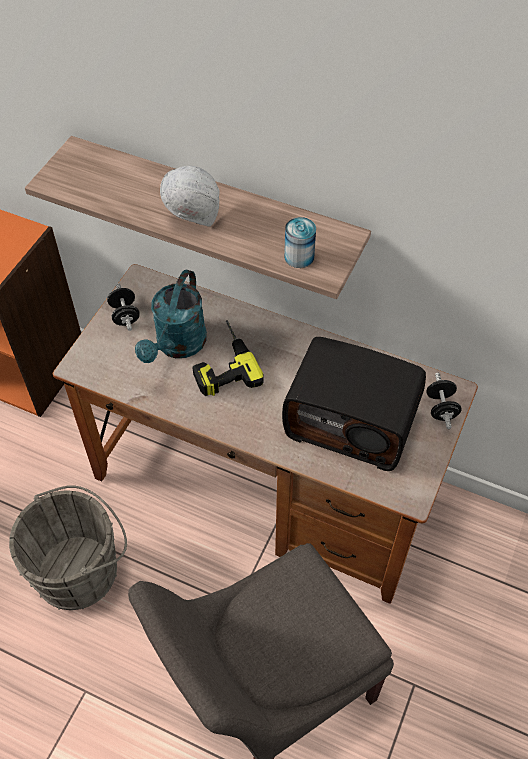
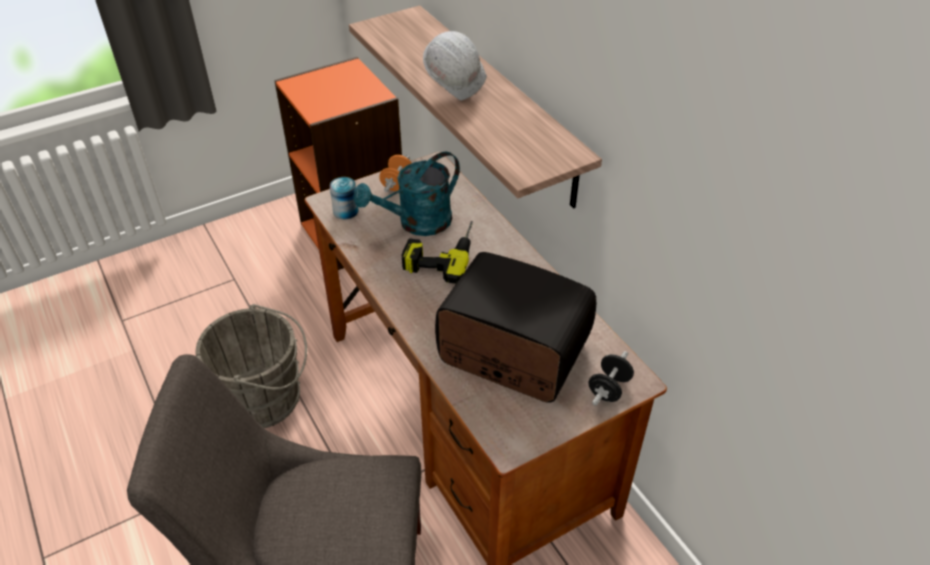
camera: 35 degrees right, 10 degrees down
black dumbbell [107,284,140,331] -> orange dumbbell [379,155,412,192]
radio [282,337,426,471] -> radio turned 150 degrees clockwise [435,252,596,402]
can [284,217,316,268] -> can moved to [329,177,359,219]

